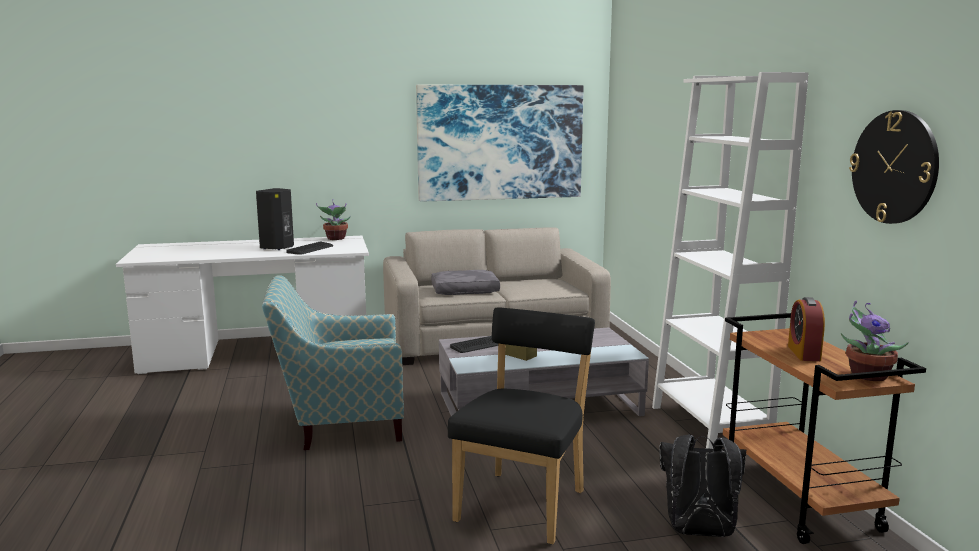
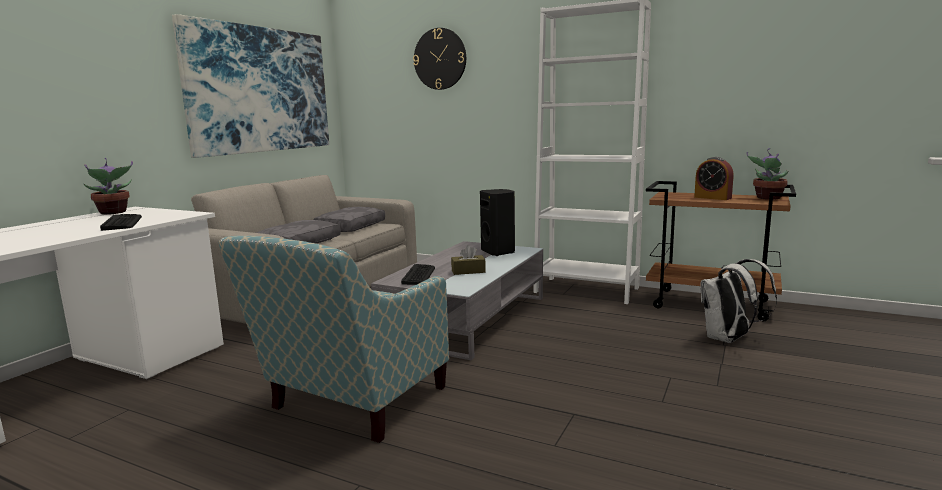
camera: 50 degrees left, 0 degrees up
black speaker [256,188,294,250] -> black speaker moved to [480,189,515,256]
black chair [448,308,595,544] -> none
black backpack [660,435,746,537] -> white backpack [700,259,777,343]
wall clock [849,110,939,224] -> wall clock moved to [413,28,466,90]
none -> grey pillow [314,207,385,232]

